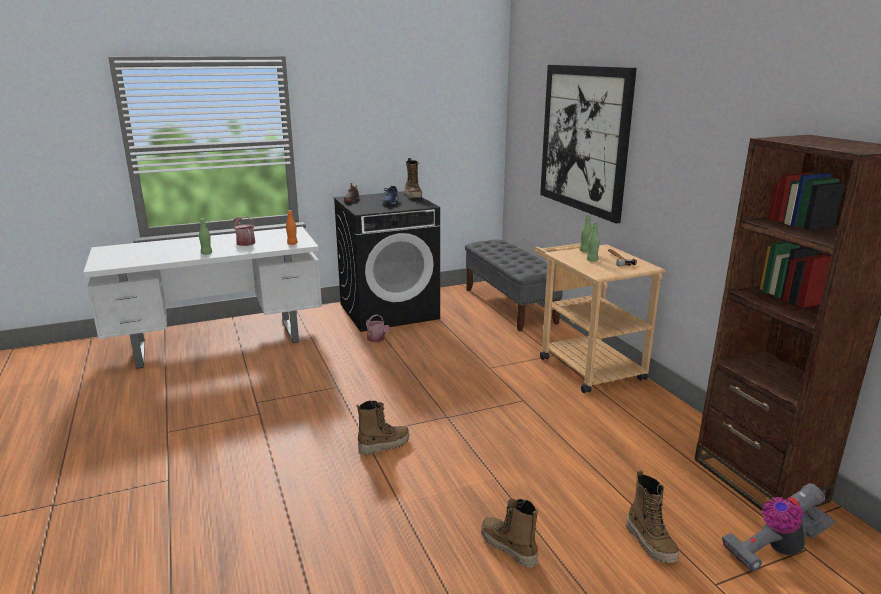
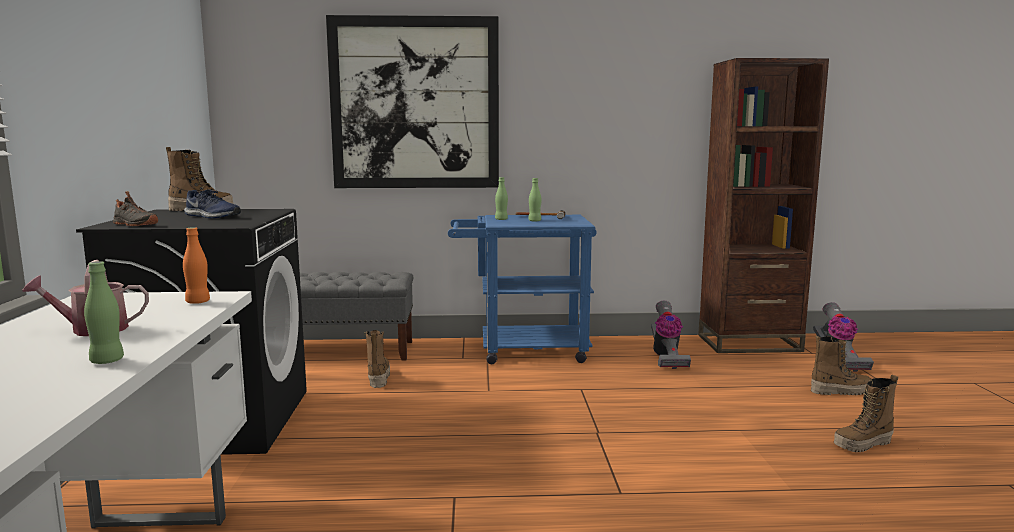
camera: 70 degrees left, 10 degrees down
boot [357,400,409,455] -> boot moved to [364,330,390,388]
watering can [366,314,391,342] -> none
beige cart [534,243,666,393] -> blue cart [448,215,597,364]
none -> vacuum cleaner [651,301,691,369]

